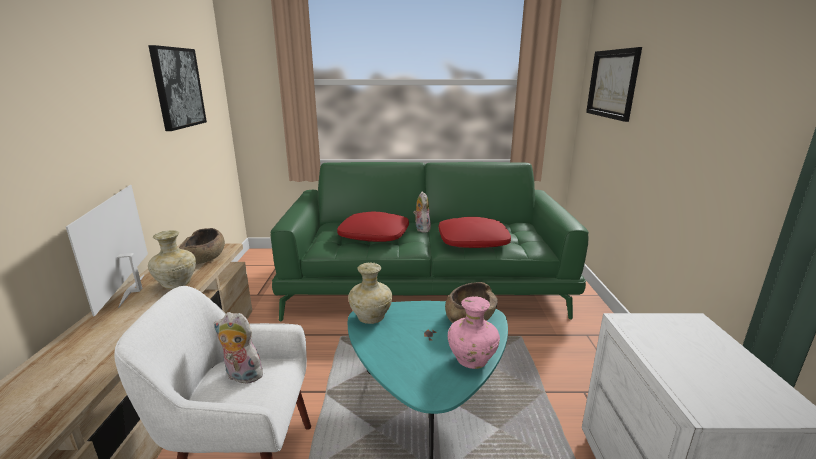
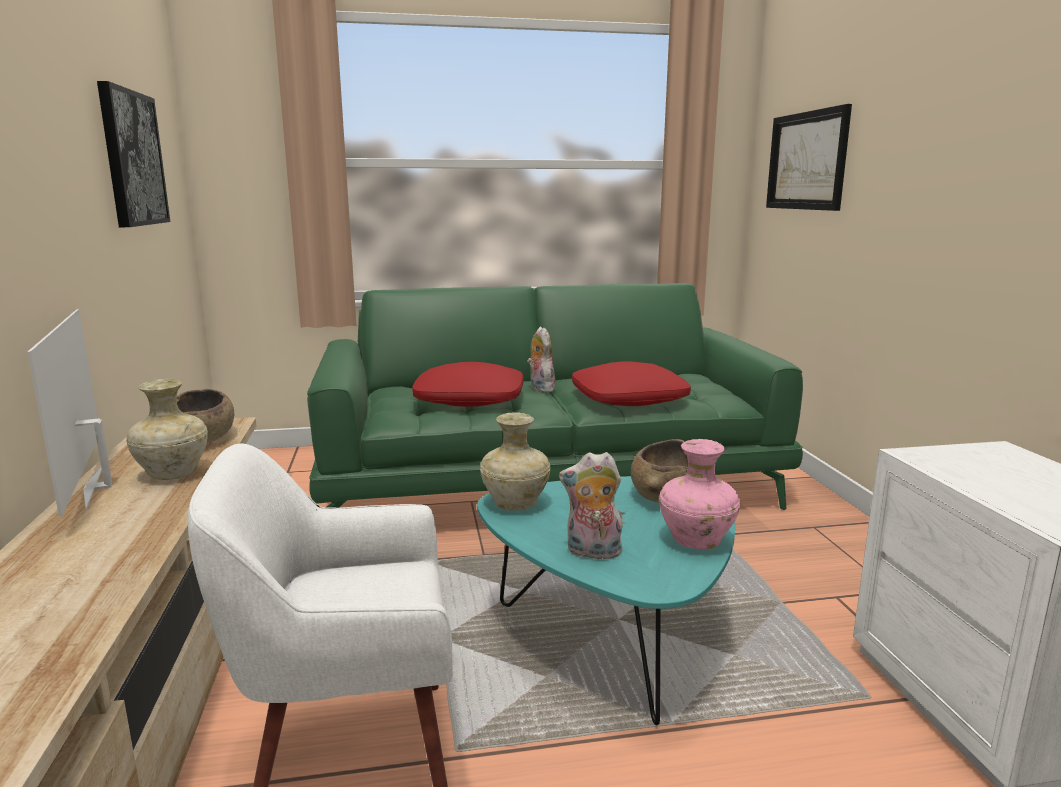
camera: 10 degrees left, 5 degrees down
plush toy [214,312,263,384] -> plush toy moved to [559,452,623,559]

